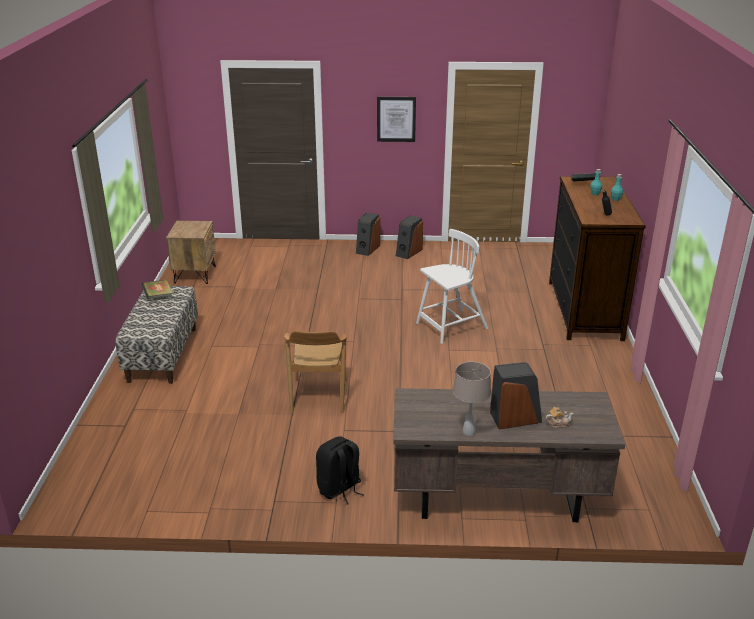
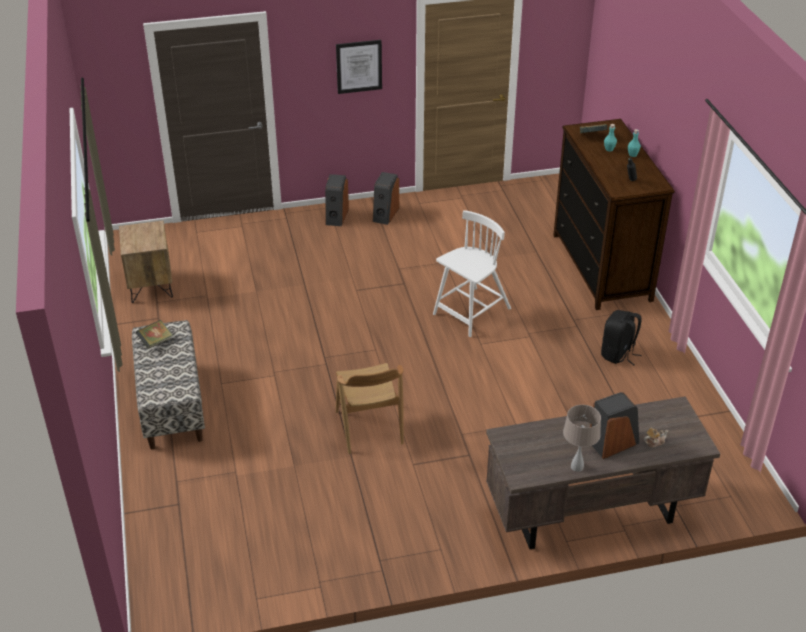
camera: 15 degrees left, 10 degrees up
black backpack [316,436,364,505] -> black backpack moved to [601,310,642,365]

